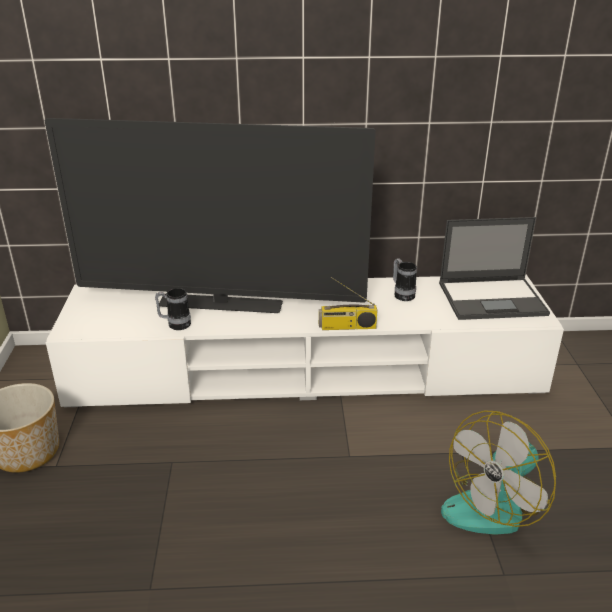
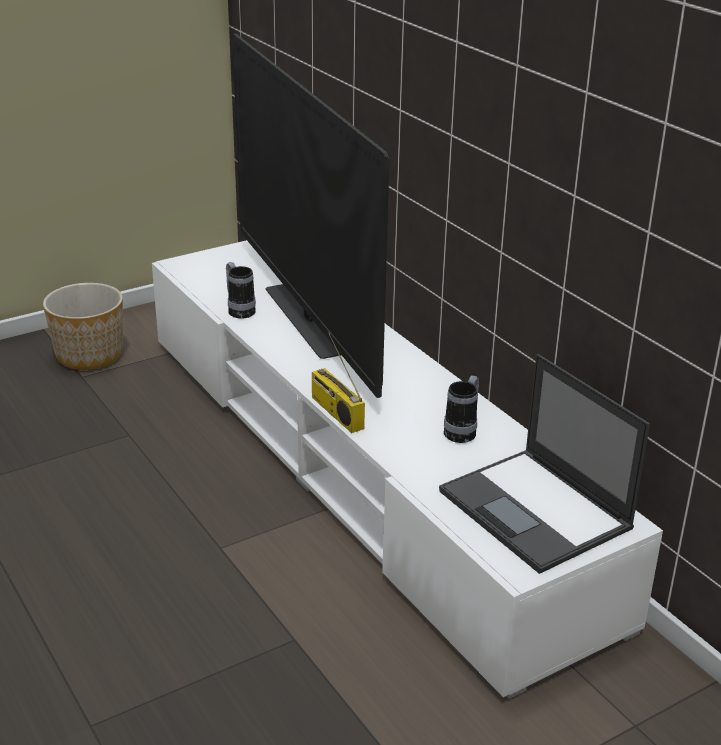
camera: 60 degrees right, 0 degrees up
fan [441,411,556,535] -> none

